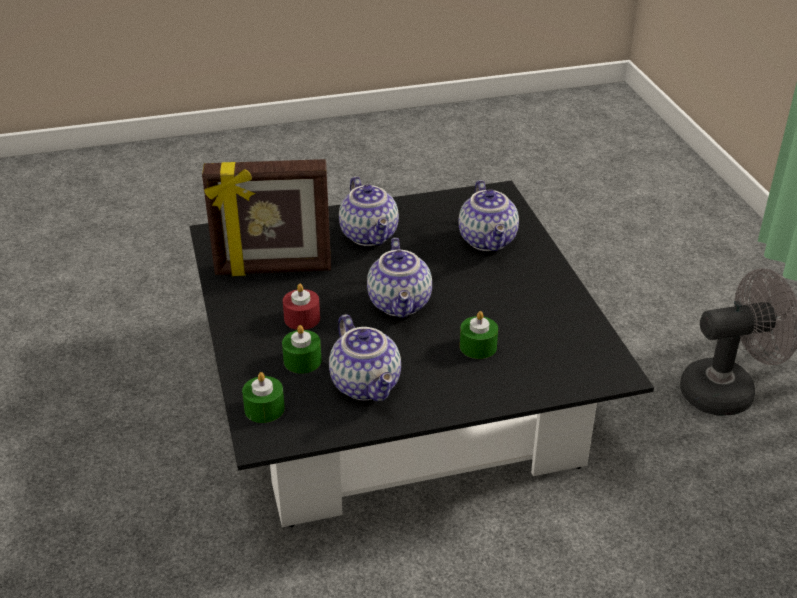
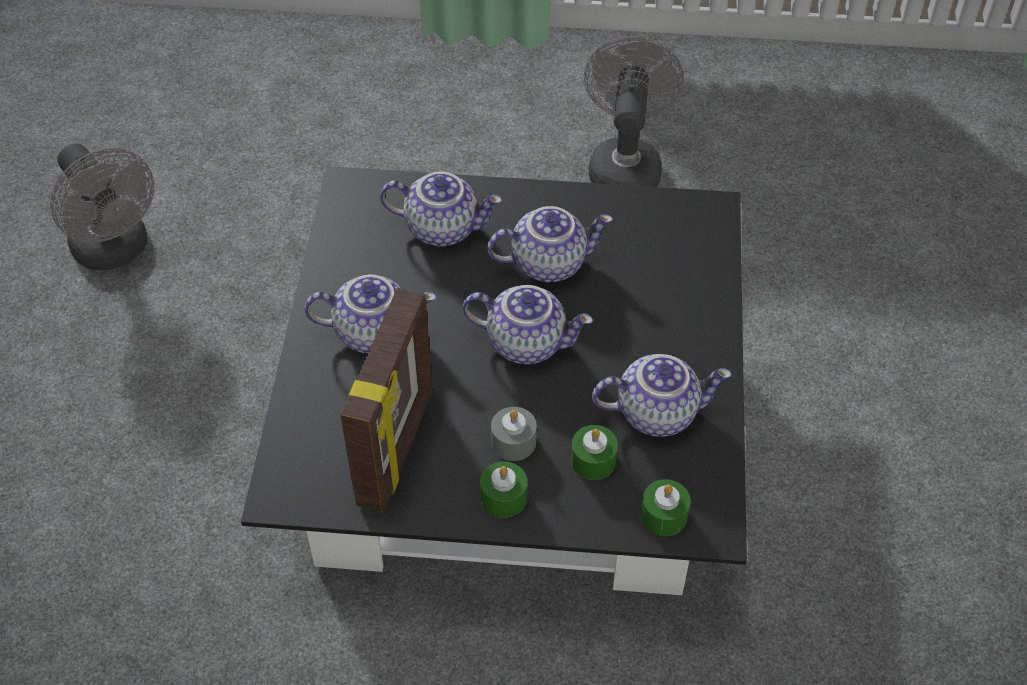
camera: 70 degrees left, 15 degrees up
red candle [283,284,320,330] -> grey candle [491,407,537,461]
green candle [460,311,498,359] -> green candle moved to [480,461,527,518]
none -> grey fan [50,143,155,270]
none -> teapot [487,206,613,282]

